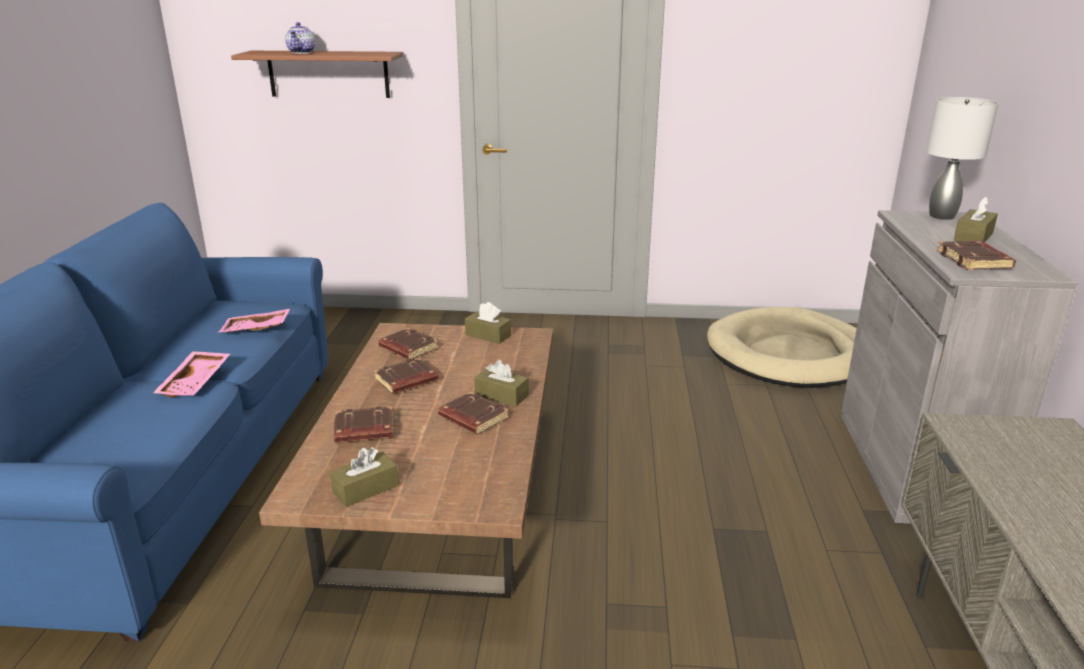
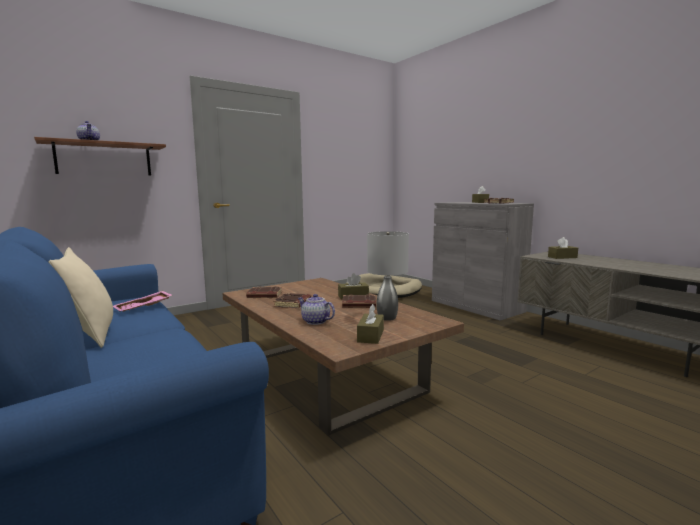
camera: 40 degrees left, 15 degrees down
pink tray [153,351,230,398] -> none
brown book [334,406,393,443] -> teapot [298,294,335,325]
brown tissue box [465,302,511,344] -> brown tissue box moved to [548,237,578,259]
grey table lamp [926,97,999,220] -> grey table lamp moved to [367,231,409,321]
none -> beige pillow [49,247,113,348]

